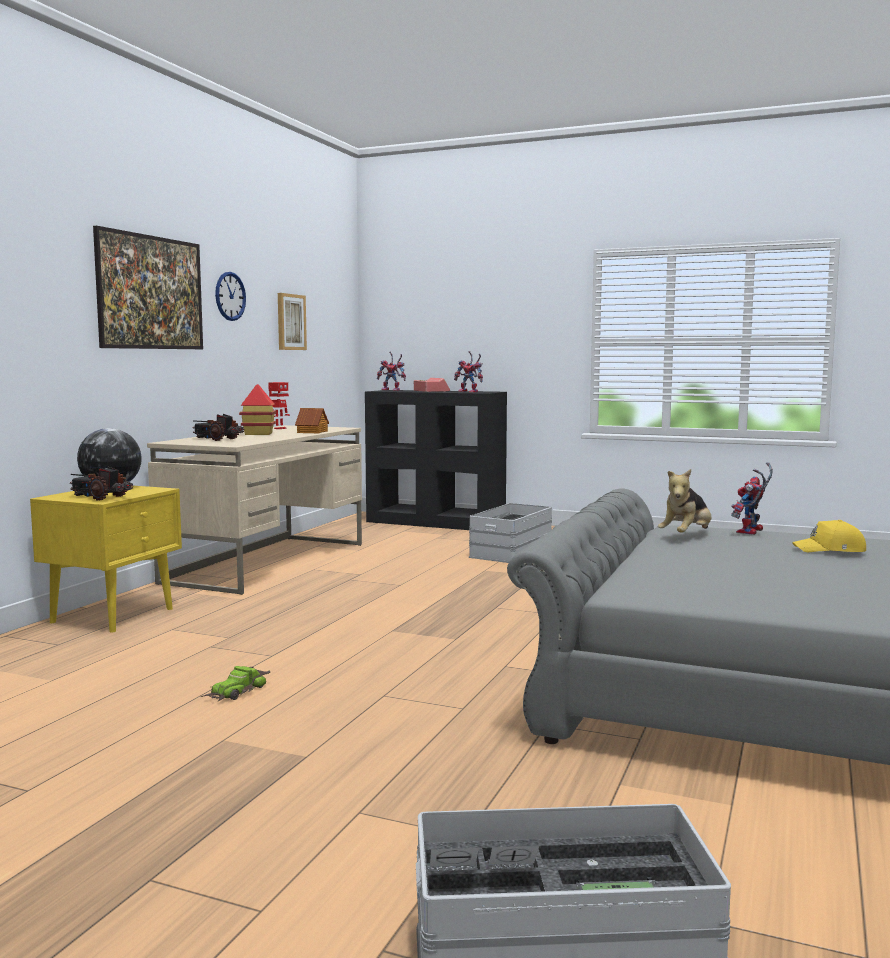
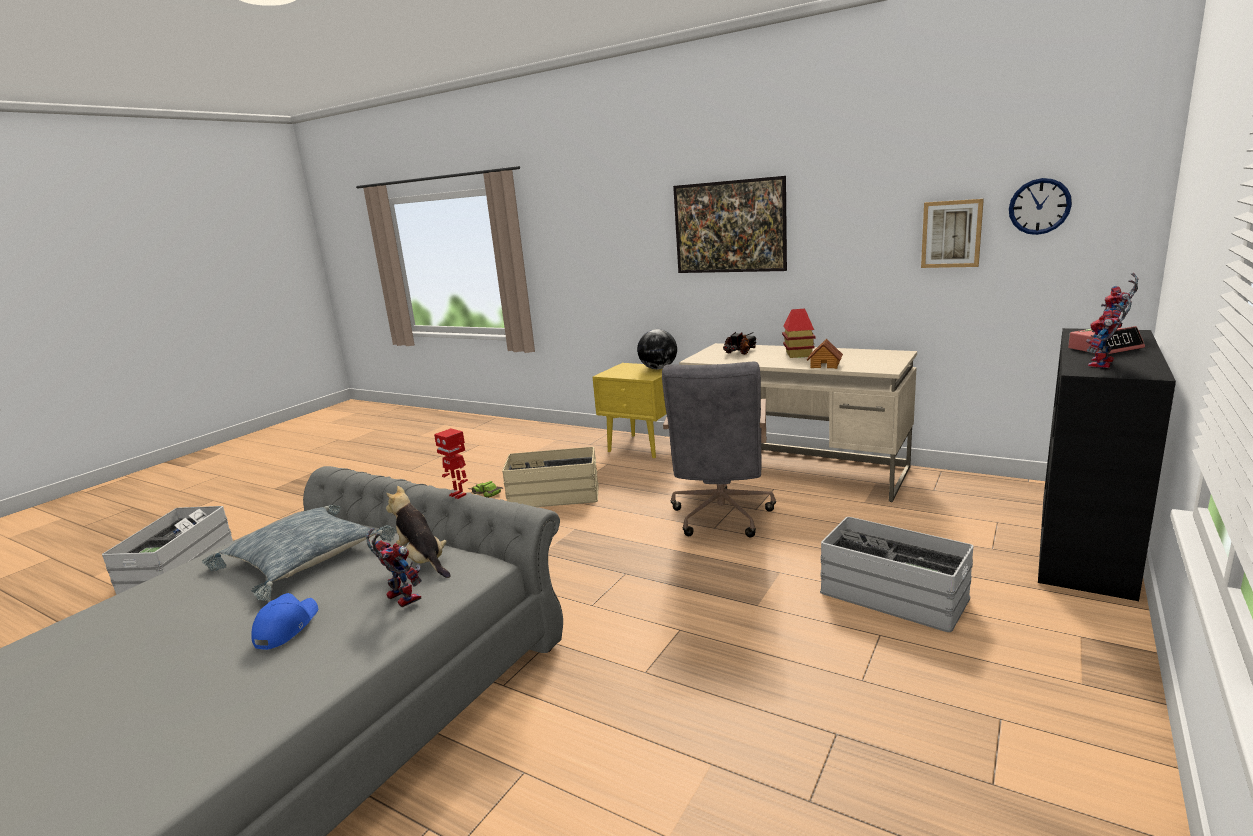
camera: 100 degrees right, 10 degrees up
toy truck [69,467,133,501] -> none
wall clock [215,272,246,321] -> wall clock moved to [1009,178,1072,235]
toy robot [268,382,290,429] -> toy robot moved to [434,428,468,499]
yellow cap [792,520,866,552] -> blue cap [251,593,318,650]
none -> pillow [202,505,396,601]
none -> beige storage box [502,447,599,507]
none -> grey office chair [662,362,776,537]

